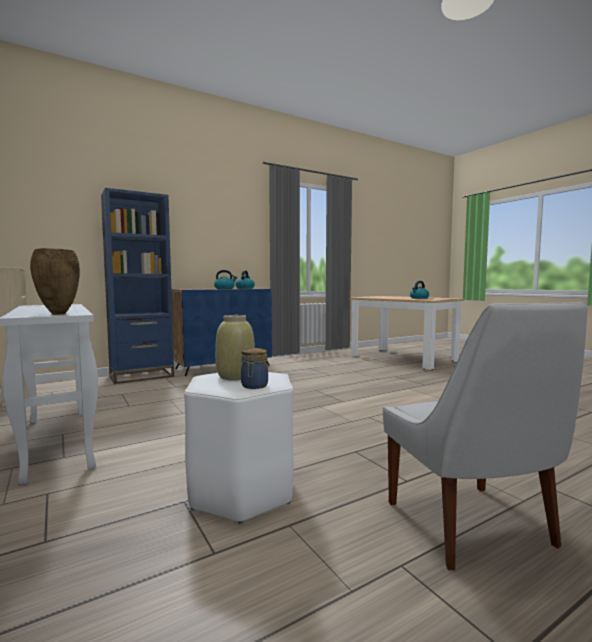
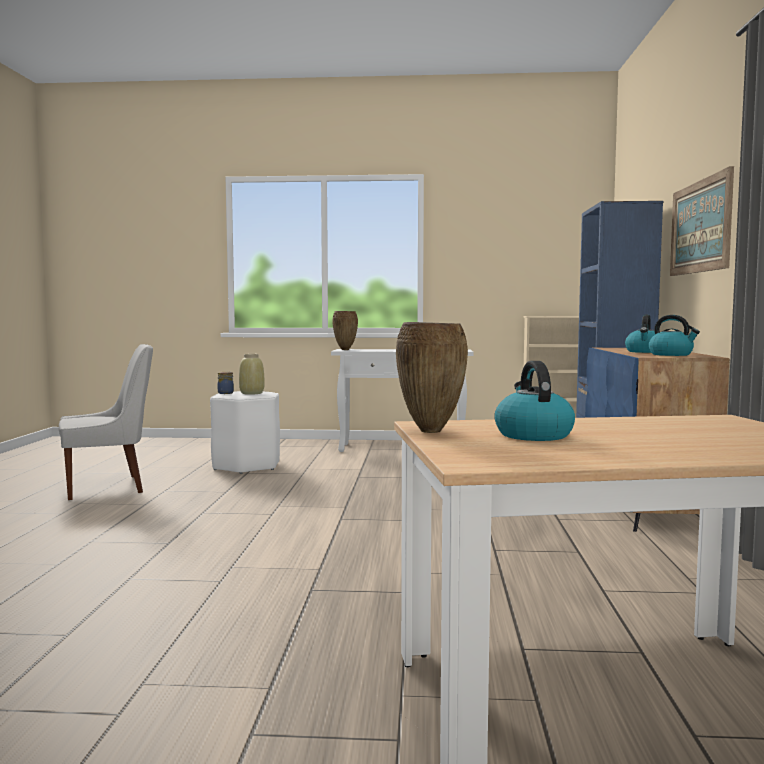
camera: 125 degrees right, 0 degrees up
white chair [383,302,588,570] -> white chair turned 135 degrees clockwise [59,344,153,500]
none -> brown vase [396,322,468,433]
none -> picture [670,166,734,276]

